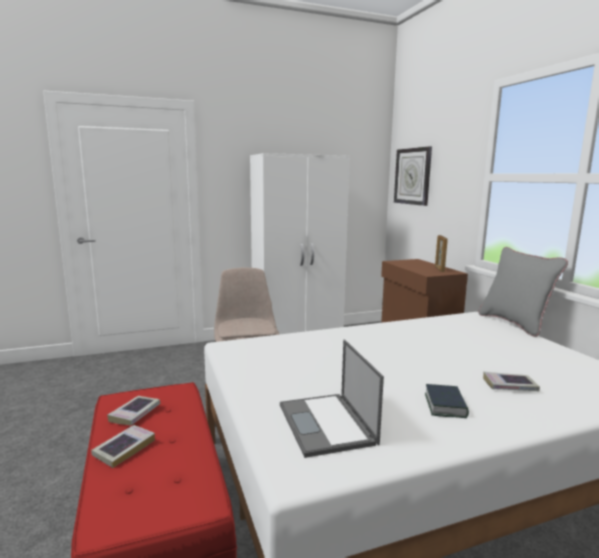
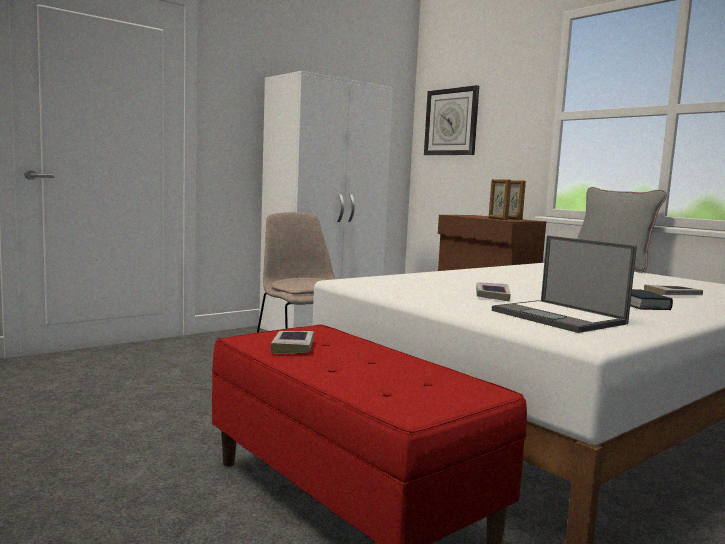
camera: 20 degrees left, 5 degrees down
book [91,425,155,468] -> book moved to [476,282,511,301]
none -> picture frame [489,179,511,220]

